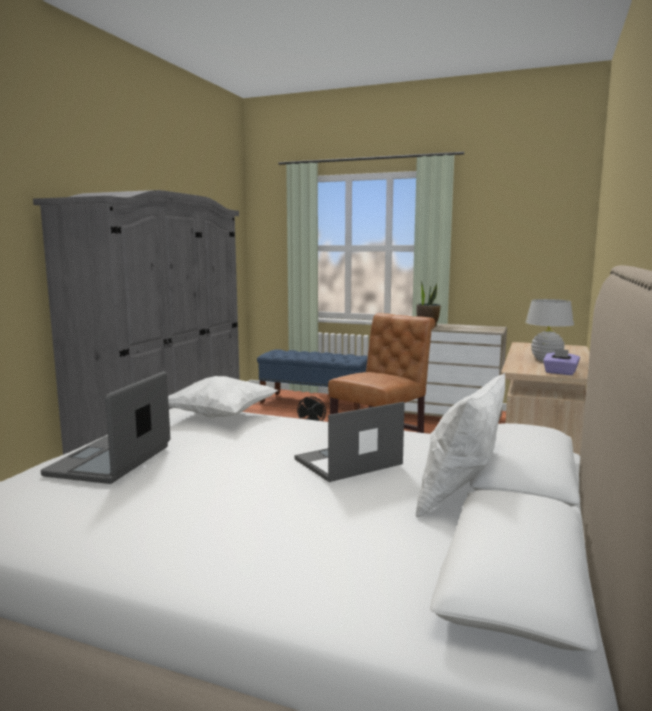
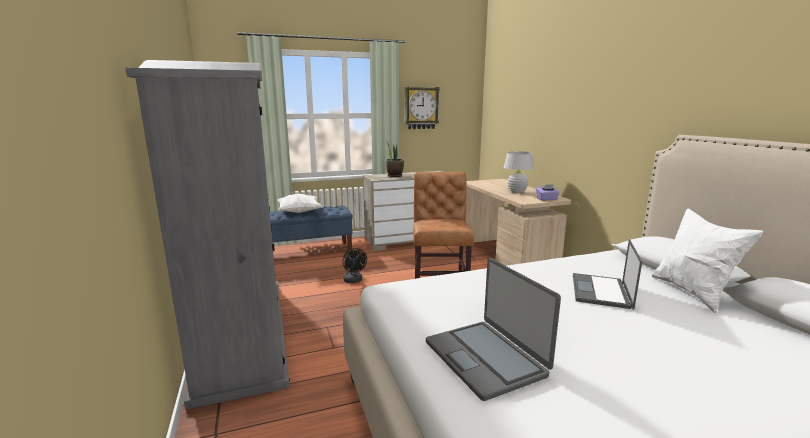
camera: 40 degrees left, 5 degrees up
white pillow [168,376,278,418] -> white pillow moved to [277,194,322,213]
none -> wall clock [405,87,440,129]

